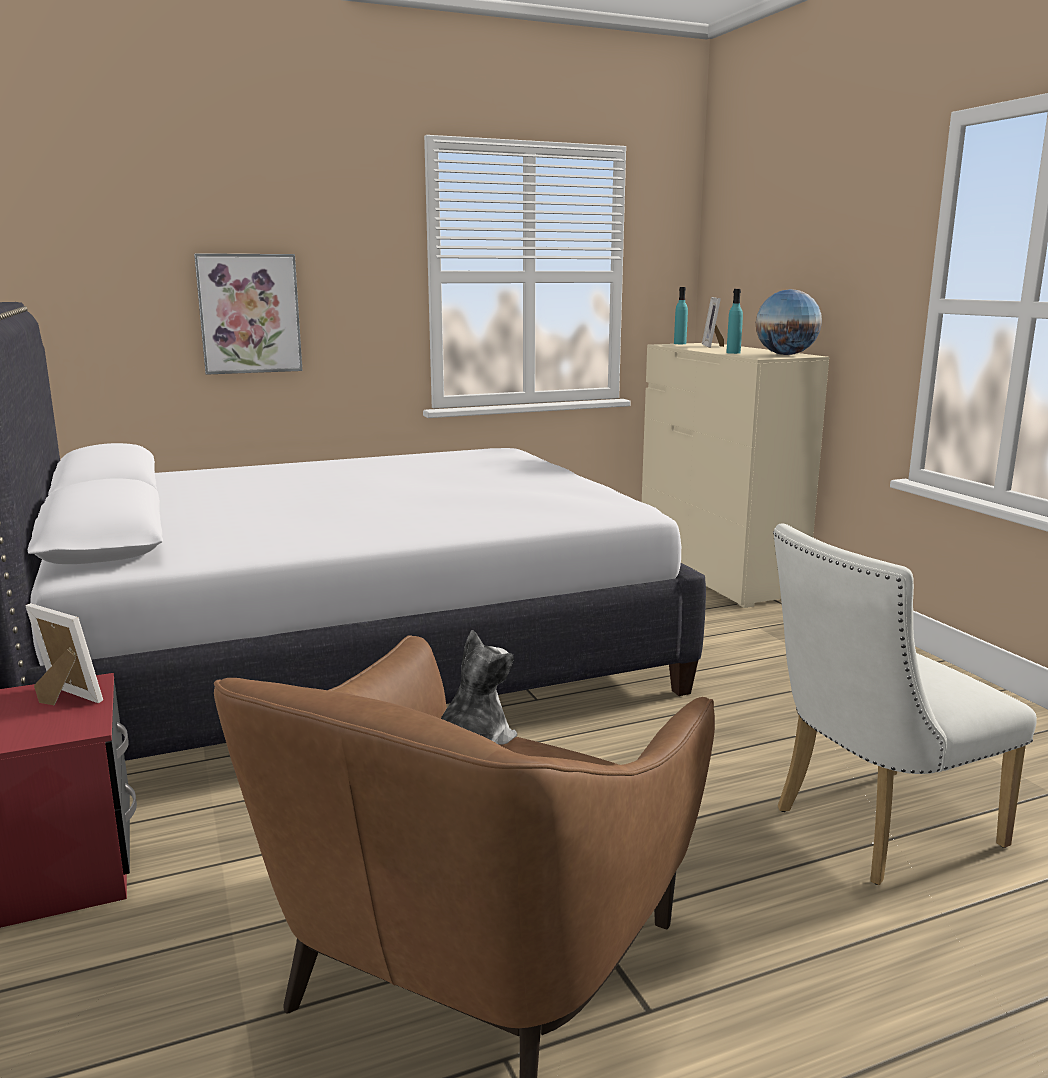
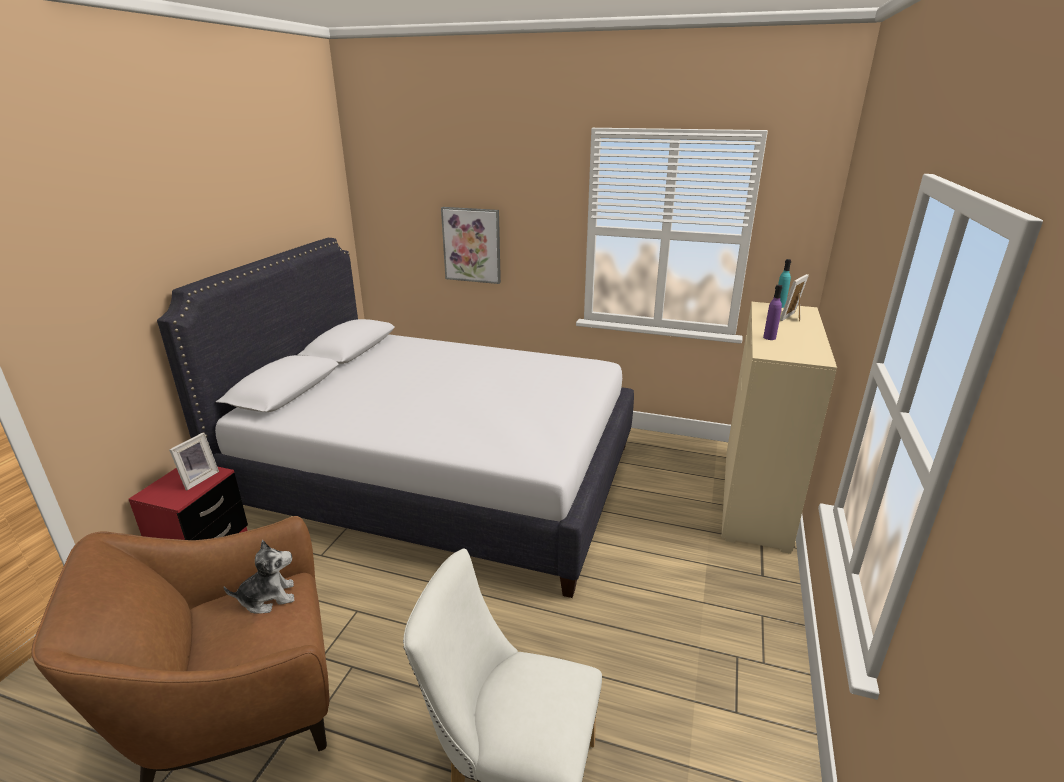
camera: 40 degrees right, 10 degrees up
picture frame [25,603,103,705] -> picture frame turned 45 degrees clockwise [169,432,219,490]
turquoise bottle [726,289,743,354] -> purple bottle [763,285,782,340]
globe [756,289,822,355] -> none

